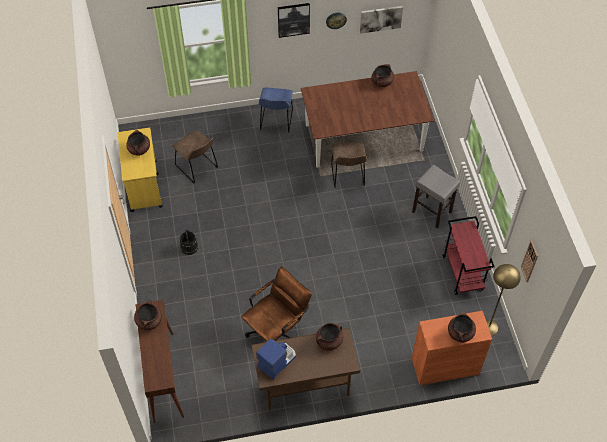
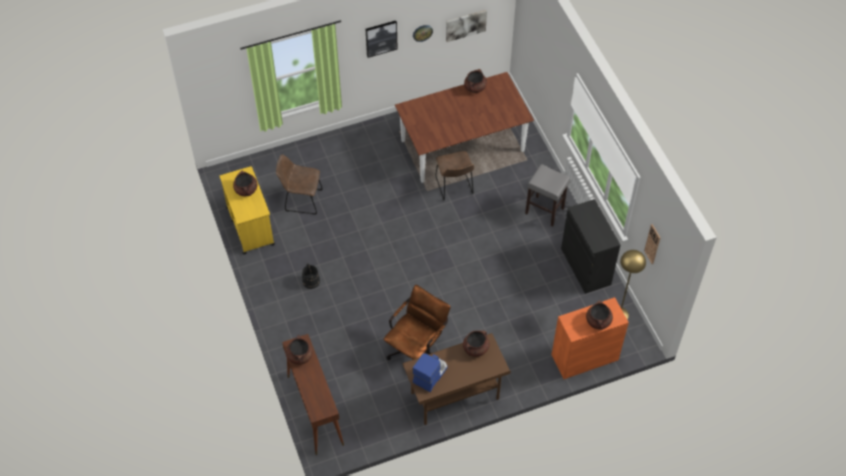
camera: 10 degrees left, 0 degrees up
brown chair [172,130,218,183] -> brown chair turned 150 degrees clockwise [276,154,323,215]
blue chair [259,88,293,132] -> none
red cart [443,216,495,295] -> black cabinet [561,199,620,294]

